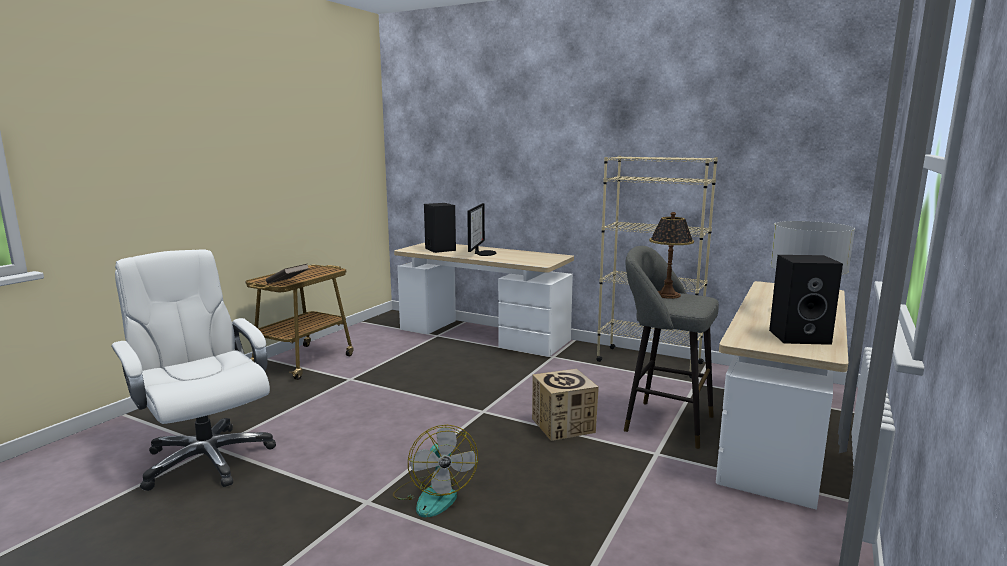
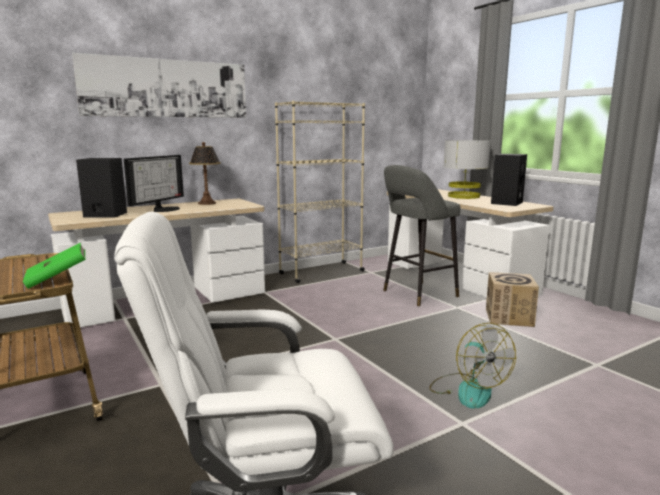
camera: 60 degrees left, 0 degrees up
brown book [266,264,309,284] -> green book [23,243,85,289]
fan [393,425,478,518] -> fan turned 60 degrees clockwise [429,323,516,409]
monitor [467,203,496,256] -> monitor turned 75 degrees clockwise [124,155,184,212]
cardboard box [532,369,599,441] -> cardboard box moved to [486,272,539,327]
table lamp [649,212,694,299] -> table lamp moved to [189,142,221,205]
none -> picture [72,53,246,118]

